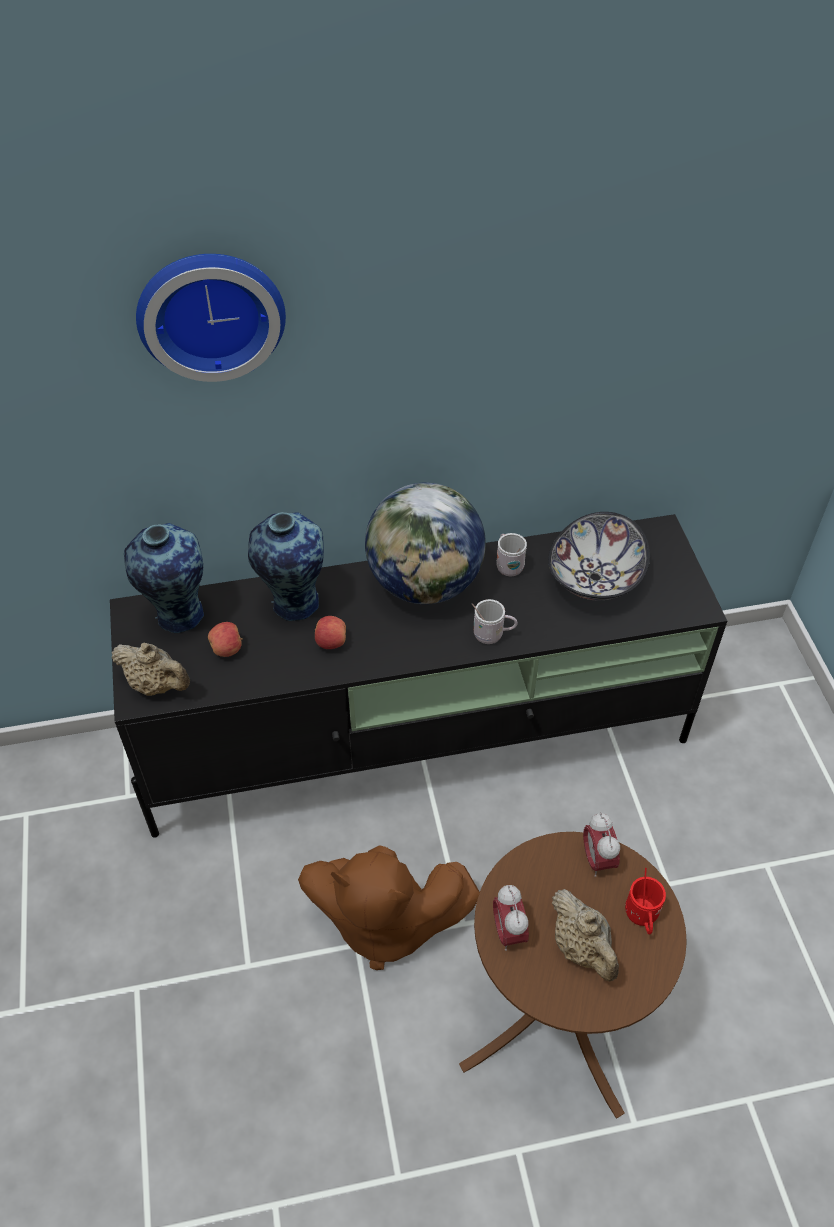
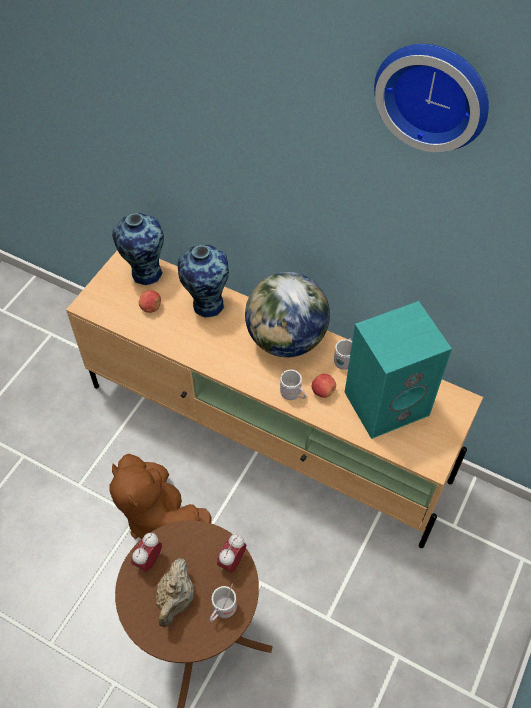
camera: 40 degrees right, 5 degrees up
black tv stand [110,514,727,838] -> beige tv stand [66,250,483,548]
beige teapot [111,643,190,696] -> none
wall clock [136,254,286,382] -> wall clock moved to [374,44,489,152]
apple [315,616,346,649] -> apple moved to [312,374,336,398]
bowl [548,512,650,600] -> turquoise speaker [345,301,452,439]
red mug [625,868,666,935] -> white mug [210,583,237,622]

